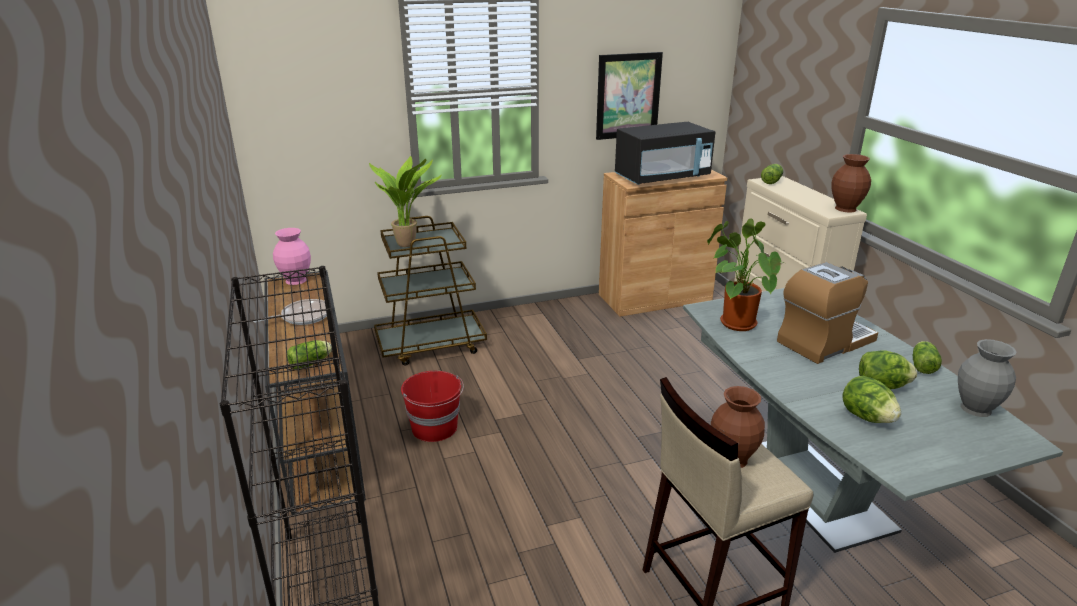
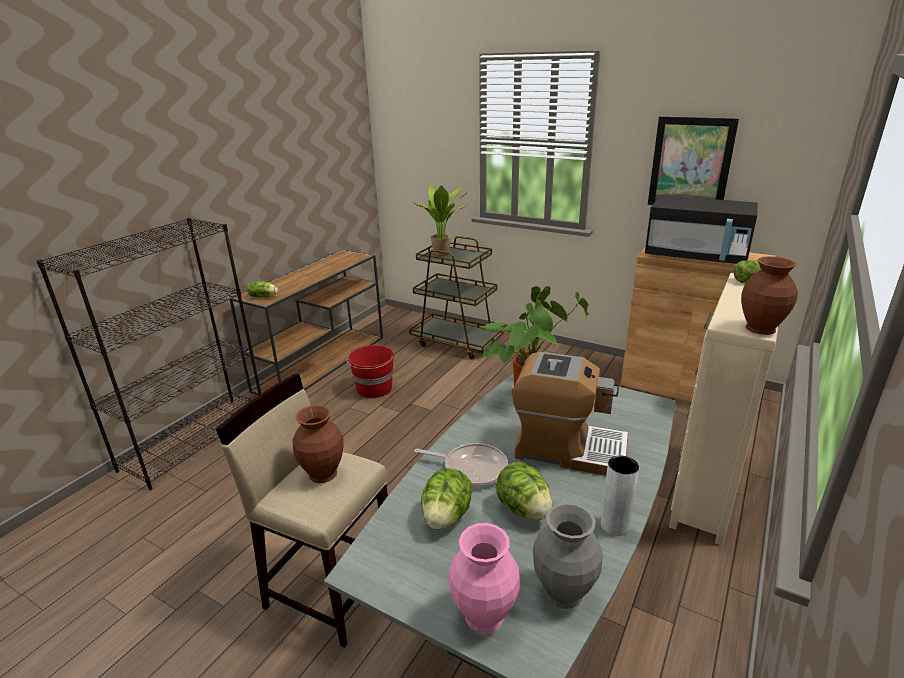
camera: 50 degrees right, 0 degrees up
frying pan [253,299,327,325] -> frying pan moved to [414,443,508,487]
pink vase [273,228,311,285] -> pink vase moved to [448,523,520,633]
lettuce [913,341,942,374] -> grey vase [601,456,639,536]

